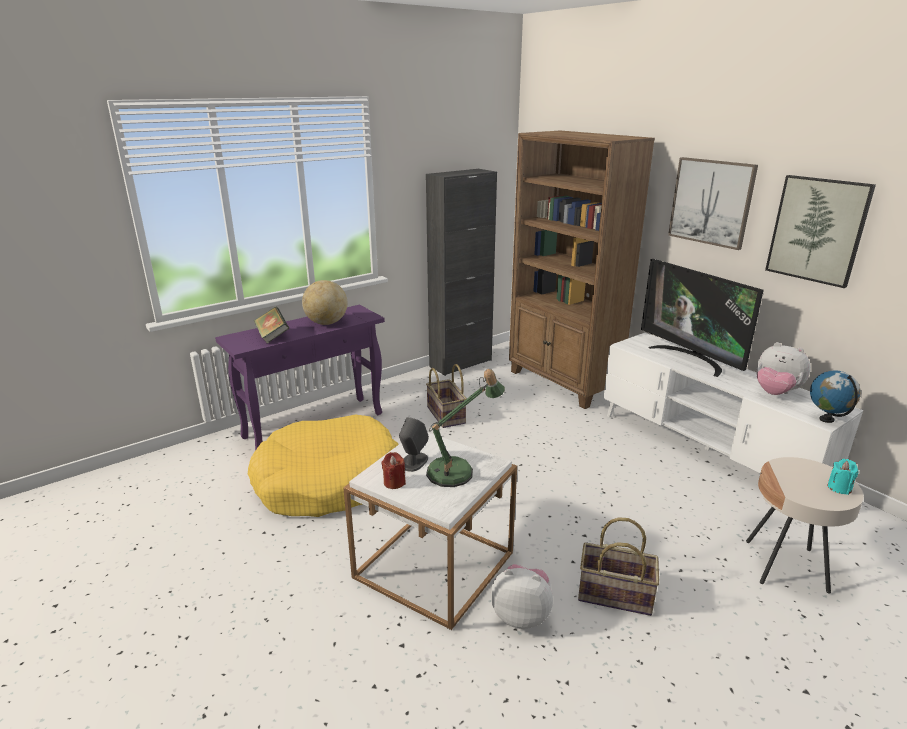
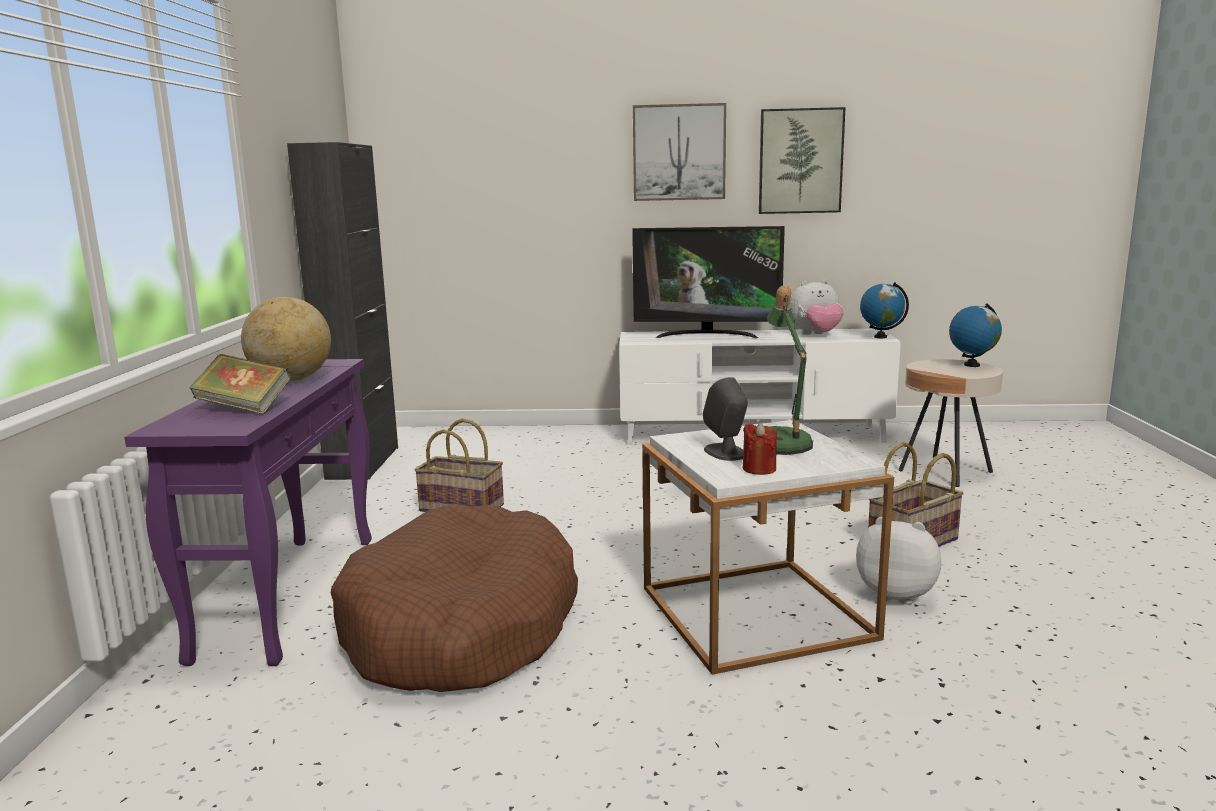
camera: 50 degrees left, 10 degrees down
yellow dog bed [248,414,399,517] -> brown dog bed [331,503,578,692]
plush toy [491,564,553,629] -> plush toy turned 60 degrees clockwise [856,517,941,604]
brown bookcase [509,130,655,409] -> none
turquoise candle [827,459,859,495] -> globe [949,303,1002,367]

